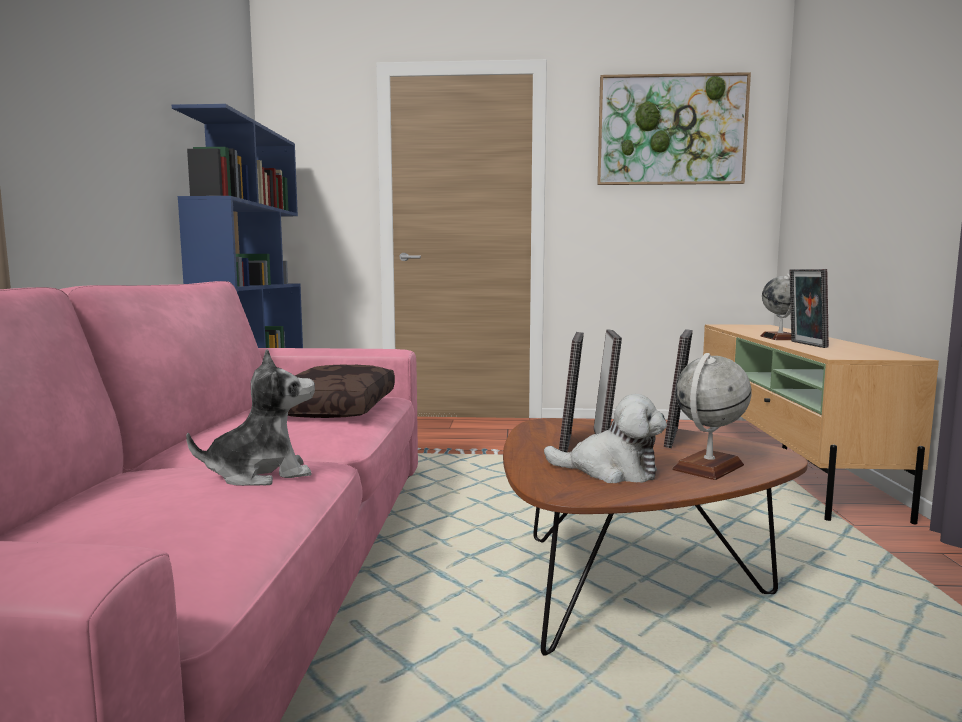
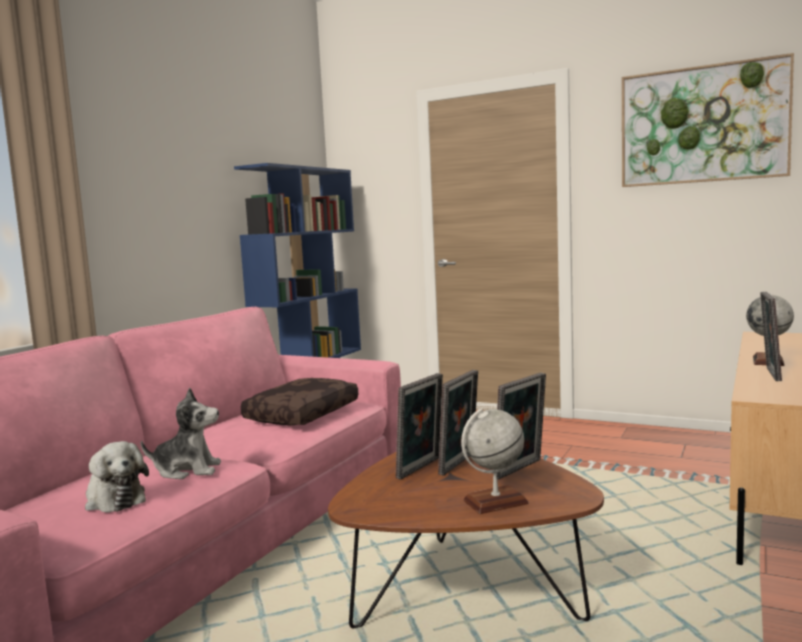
camera: 25 degrees right, 0 degrees up
plush toy [544,394,667,483] -> plush toy moved to [85,441,149,513]

